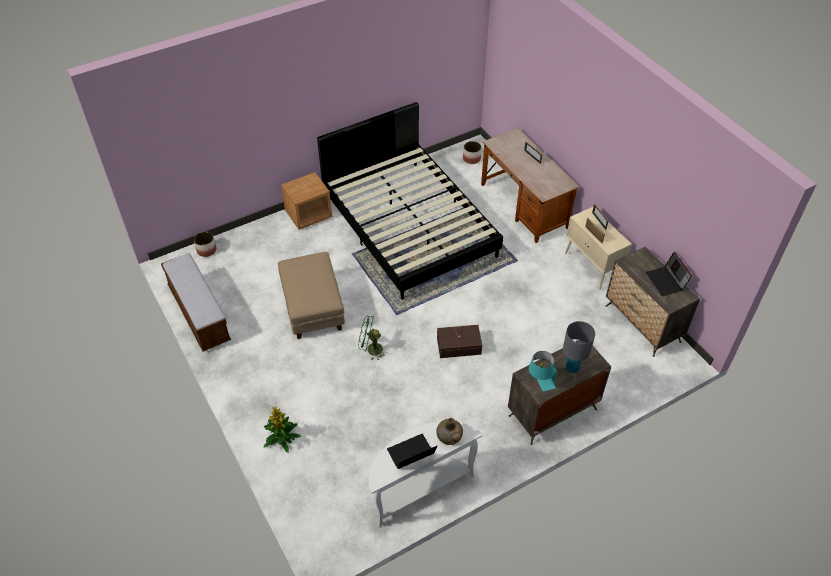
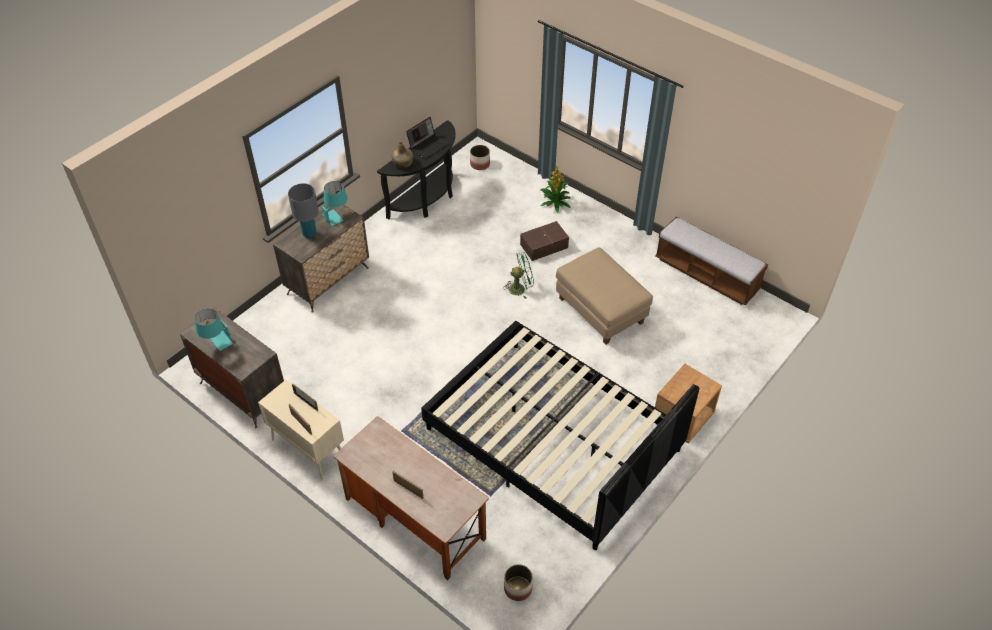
camera: 160 degrees right, 0 degrees up
planter [194,232,217,257] -> planter moved to [470,145,490,170]
white console table [369,422,483,527] -> black console table [377,120,456,219]
brown storage box [437,325,482,358] -> brown storage box moved to [520,221,569,261]
laptop [646,252,692,296] -> turquoise table lamp [195,309,233,351]

